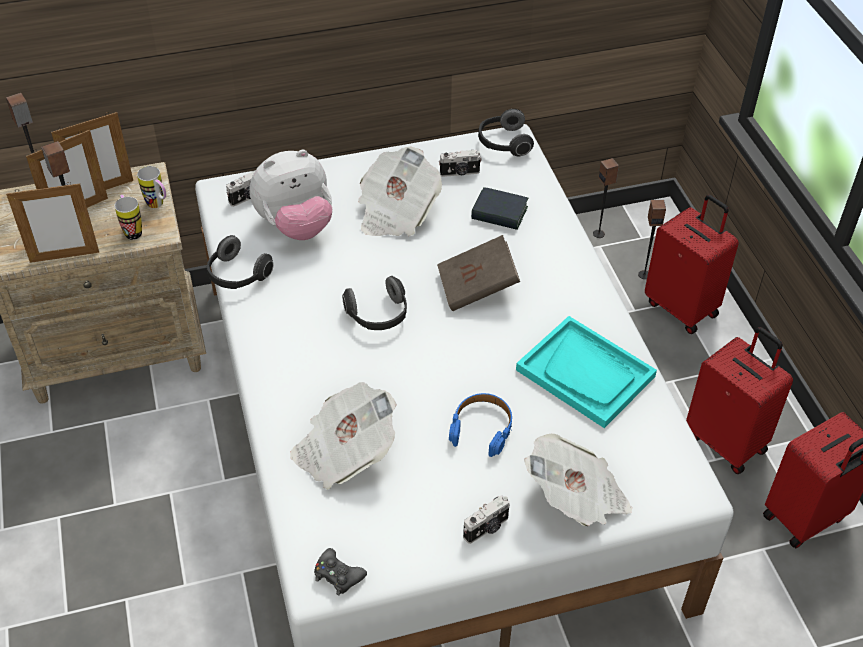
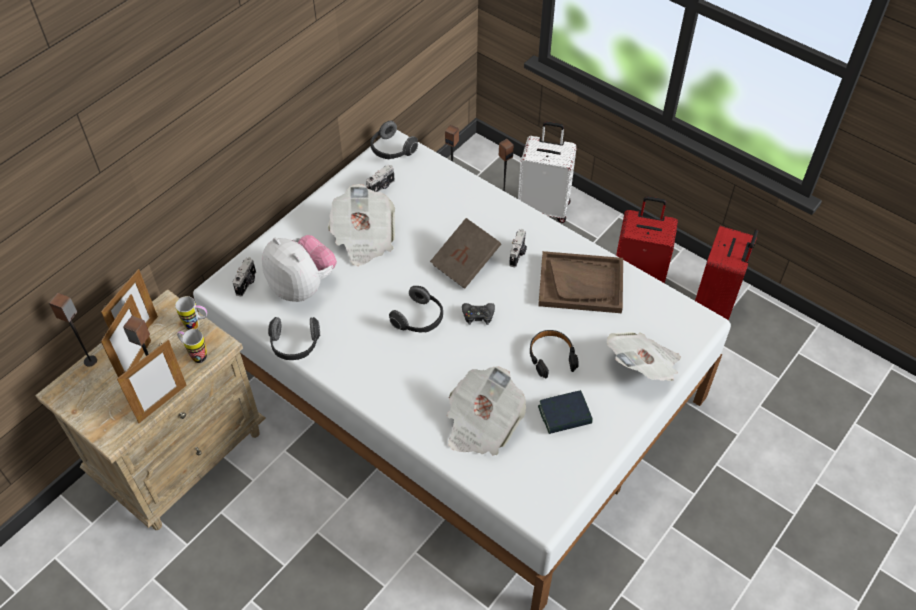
camera: 35 degrees left, 5 degrees up
plush toy [249,149,332,240] -> plush toy turned 75 degrees counterclockwise [262,235,337,302]
black game controller [314,548,367,595] -> black game controller moved to [462,303,495,325]
blue headphones [449,393,512,457] -> black headphones [530,330,579,379]
camera [463,495,510,544] -> camera moved to [509,229,527,267]
book [471,187,528,230] -> book moved to [538,390,593,434]
turquoise tray [516,316,657,428] -> brown tray [538,251,623,313]
red suitcase [645,195,739,334] -> white suitcase [518,122,577,223]

